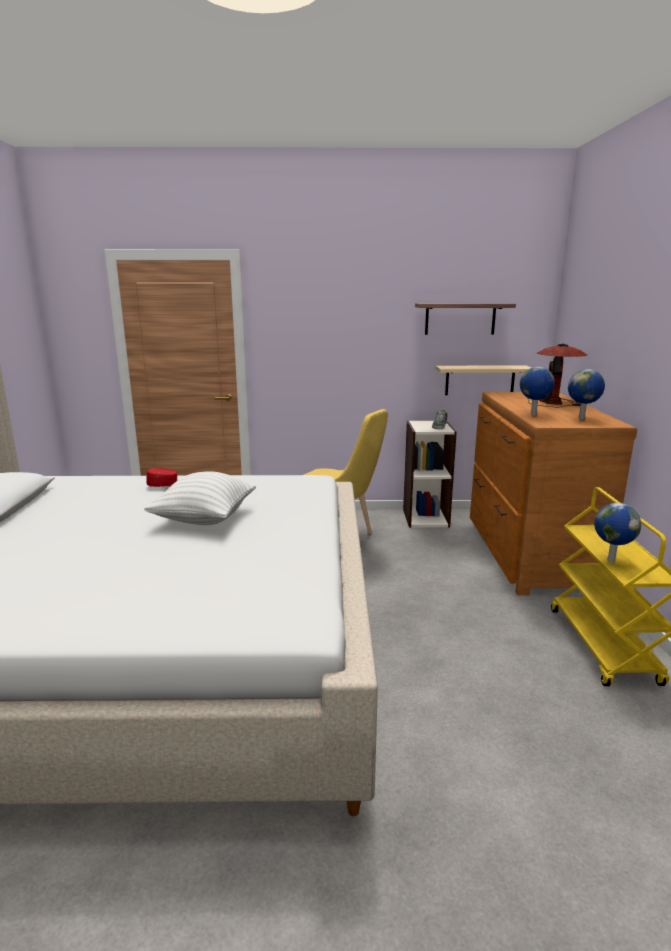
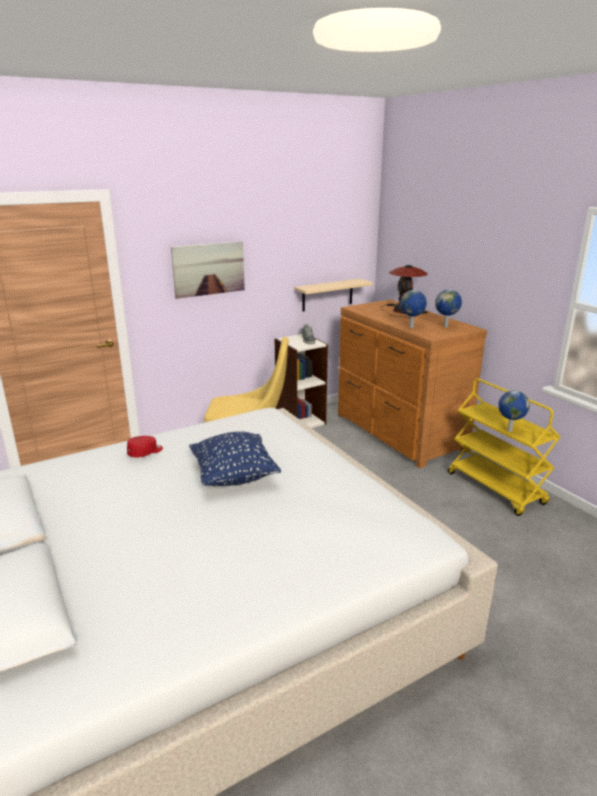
camera: 30 degrees left, 5 degrees up
white pillow [144,471,256,525] -> blue pillow [189,431,281,486]
shelf [415,303,516,335] -> none
none -> picture [171,241,245,299]

